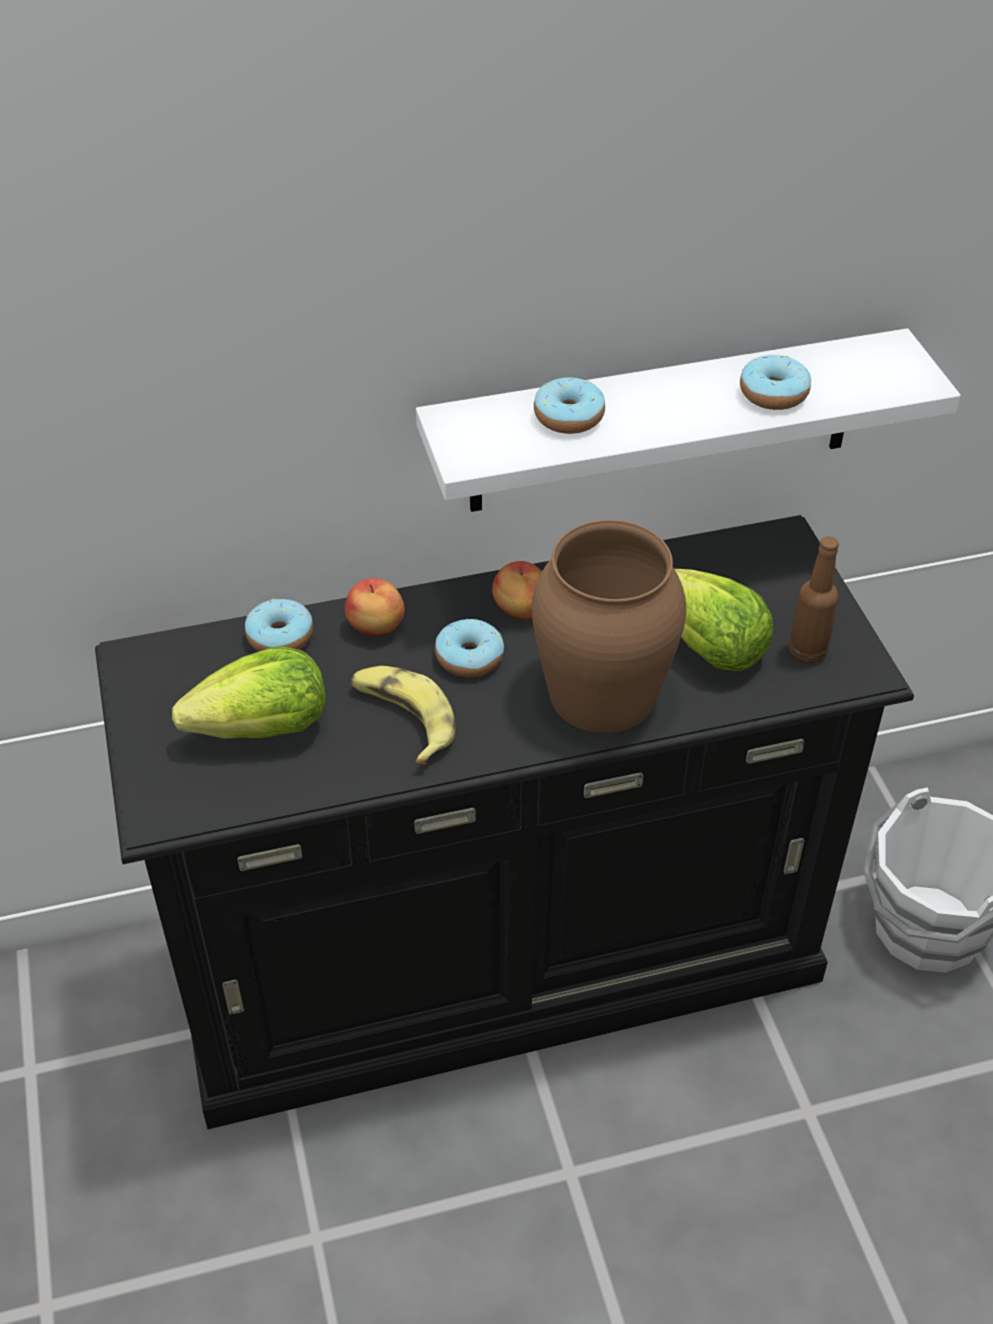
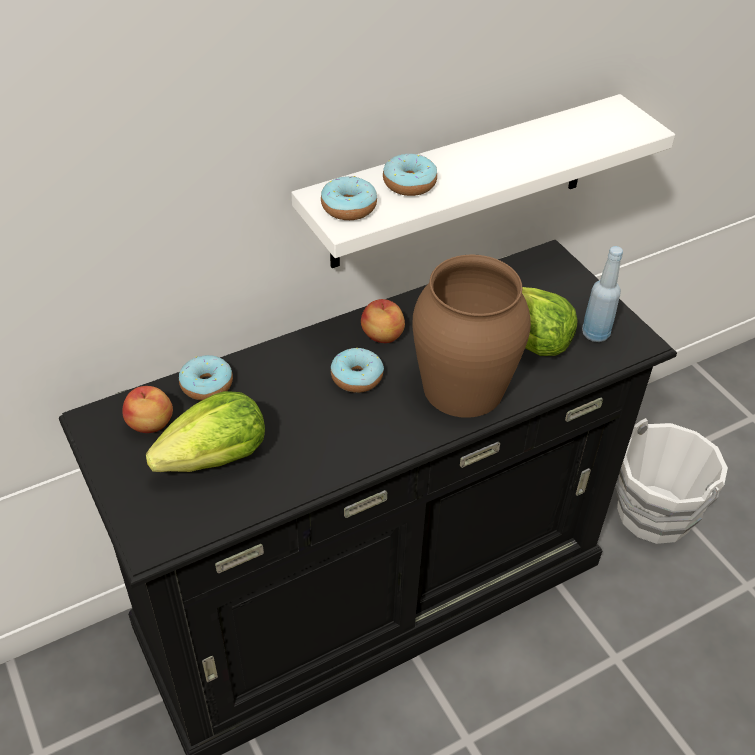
camera: 15 degrees left, 0 degrees up
apple [345,578,405,636] -> apple moved to [122,386,173,433]
banana [351,666,455,764] -> none
donut [740,355,811,410] -> donut moved to [321,176,377,220]
brown bottle [788,536,839,663] -> blue bottle [582,246,623,342]

